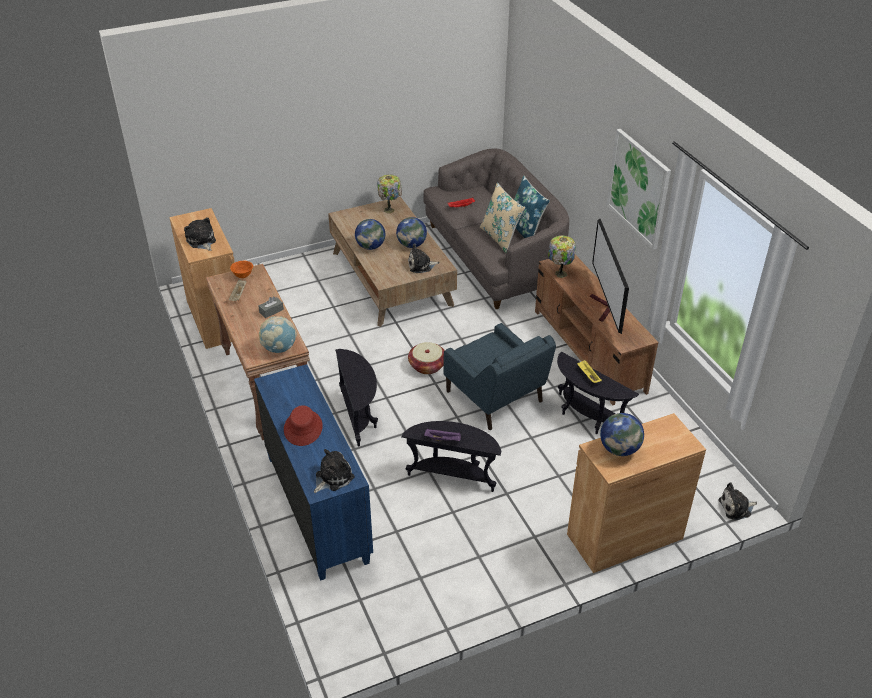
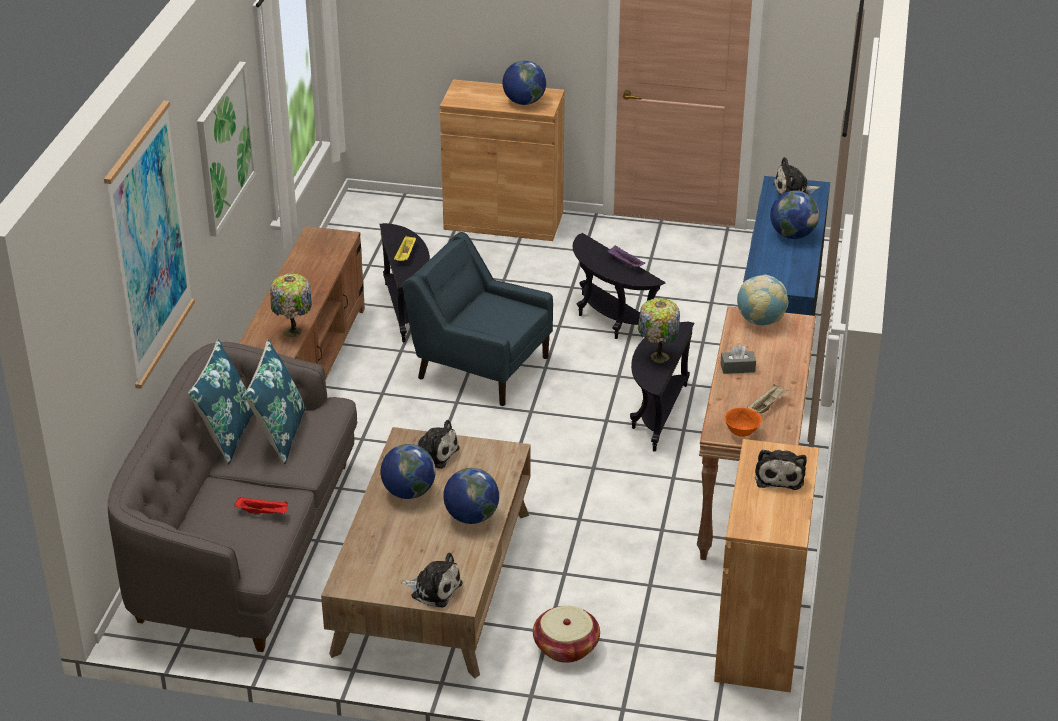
camera: 145 degrees left, 5 degrees down
red hat [284,405,323,446] -> globe [770,190,819,239]
table lamp [377,175,402,213] -> table lamp moved to [638,298,680,363]
basket [408,342,445,374] -> basket moved to [533,606,600,663]
blue armchair [443,323,556,430] -> blue armchair turned 60 degrees counterclockwise [402,232,553,406]
beige pillow [480,182,525,253] -> blue pillow [245,340,306,464]
television [590,219,629,334] -> none
plush toy [718,482,757,520] -> plush toy moved to [401,553,463,607]
none -> picture [104,101,195,389]

